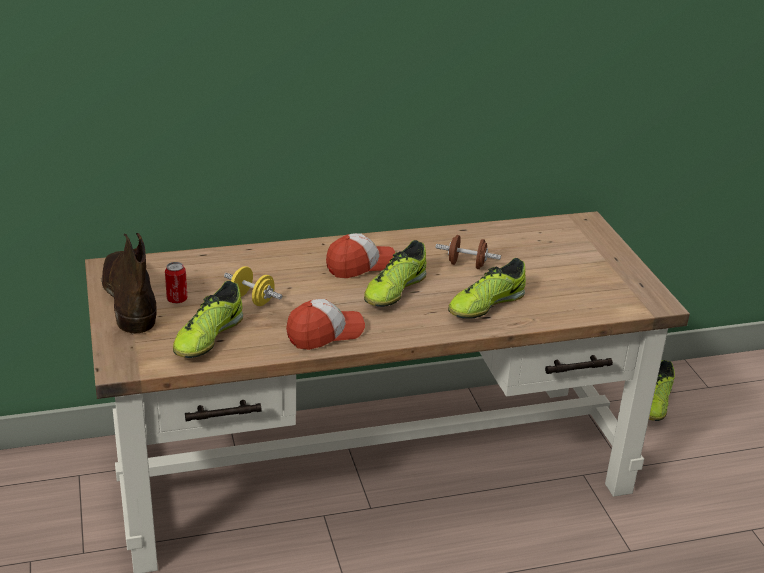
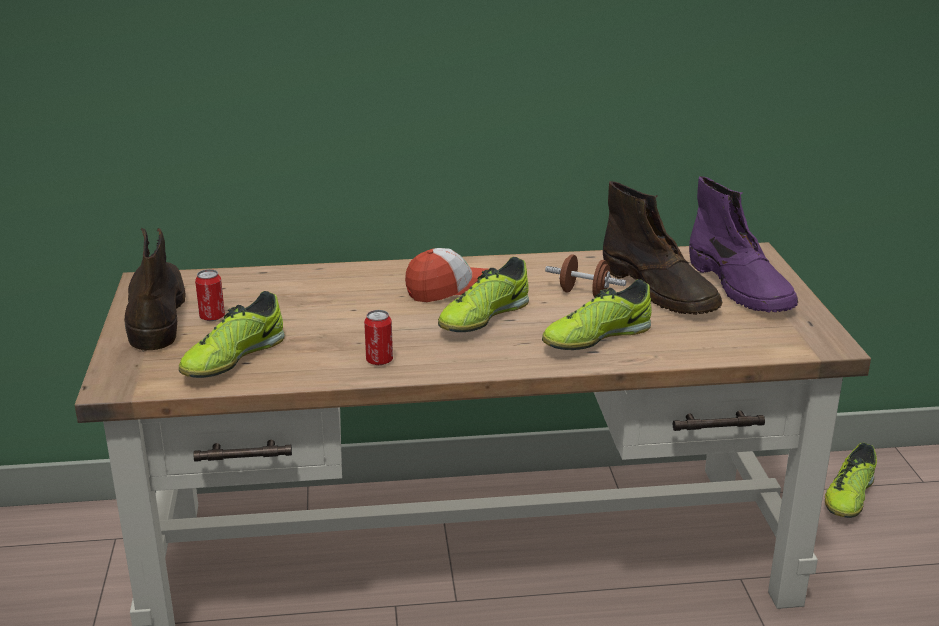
camera: 10 degrees right, 5 degrees down
yellow dumbbell [224,266,282,306] -> none
cap [286,299,365,350] -> can [364,310,393,365]
none -> brown boot [603,181,722,315]
none -> purple boot [689,176,798,313]

